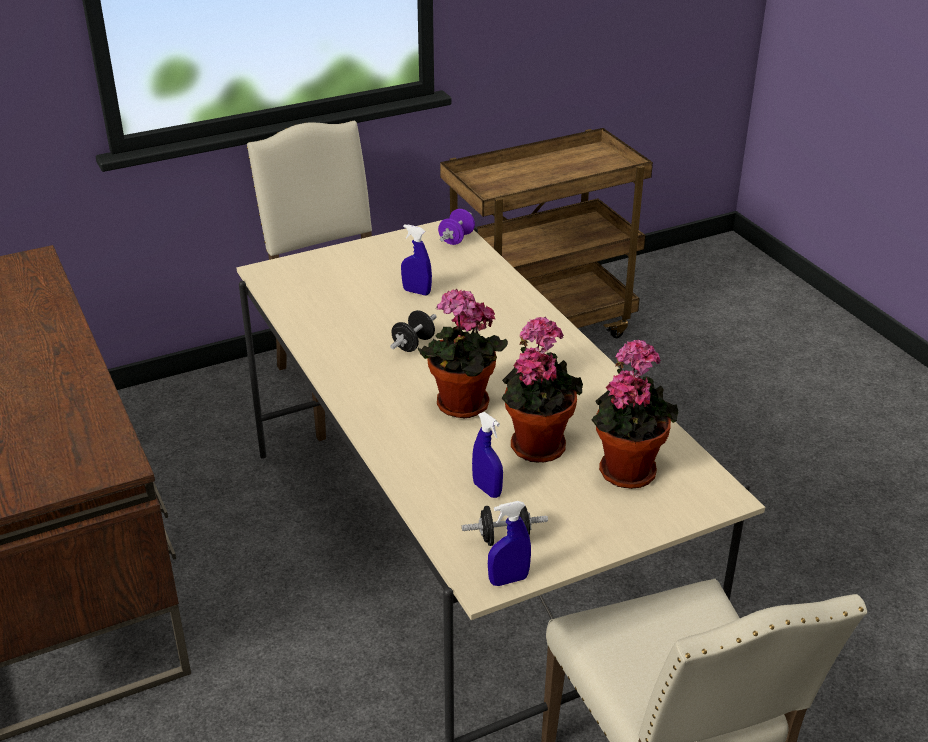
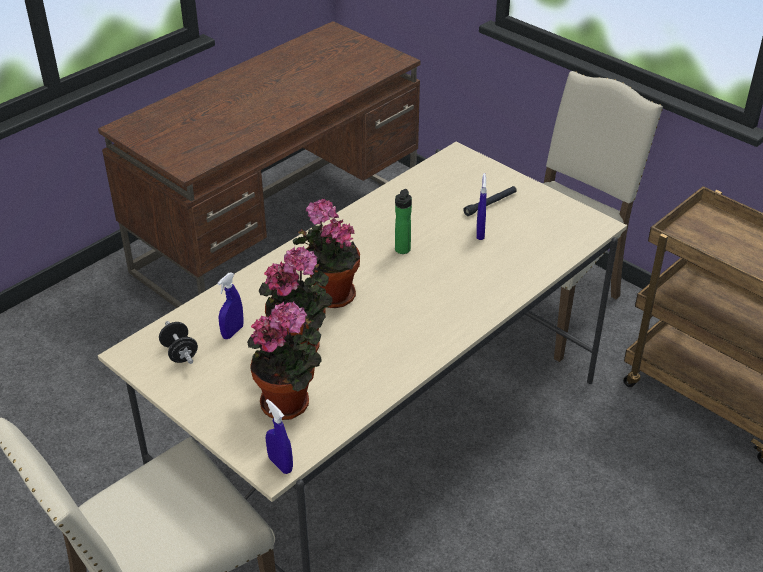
camera: 70 degrees right, 5 degrees up
black dumbbell [390,310,437,352] -> bottle [395,189,412,254]
purple dumbbell [438,209,475,245] -> none
blue spray bottle [488,501,531,586] -> blue spray bottle moved to [266,399,293,474]
none -> black flashlight [463,186,517,216]

